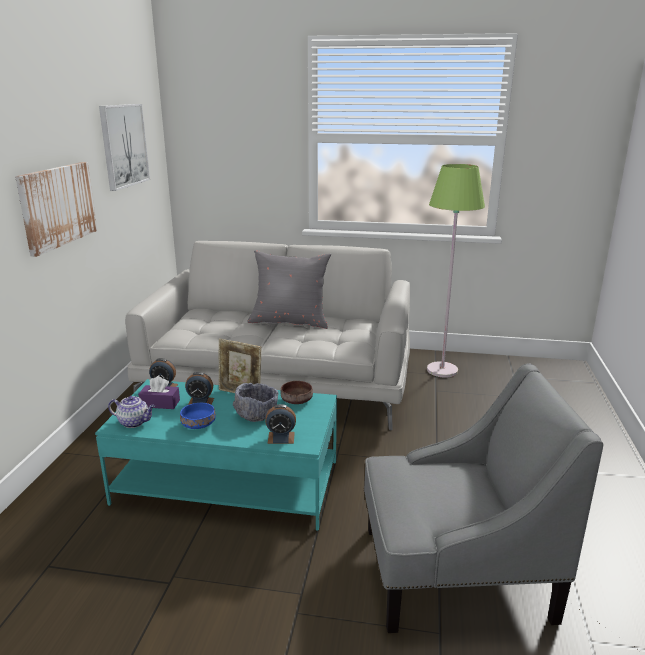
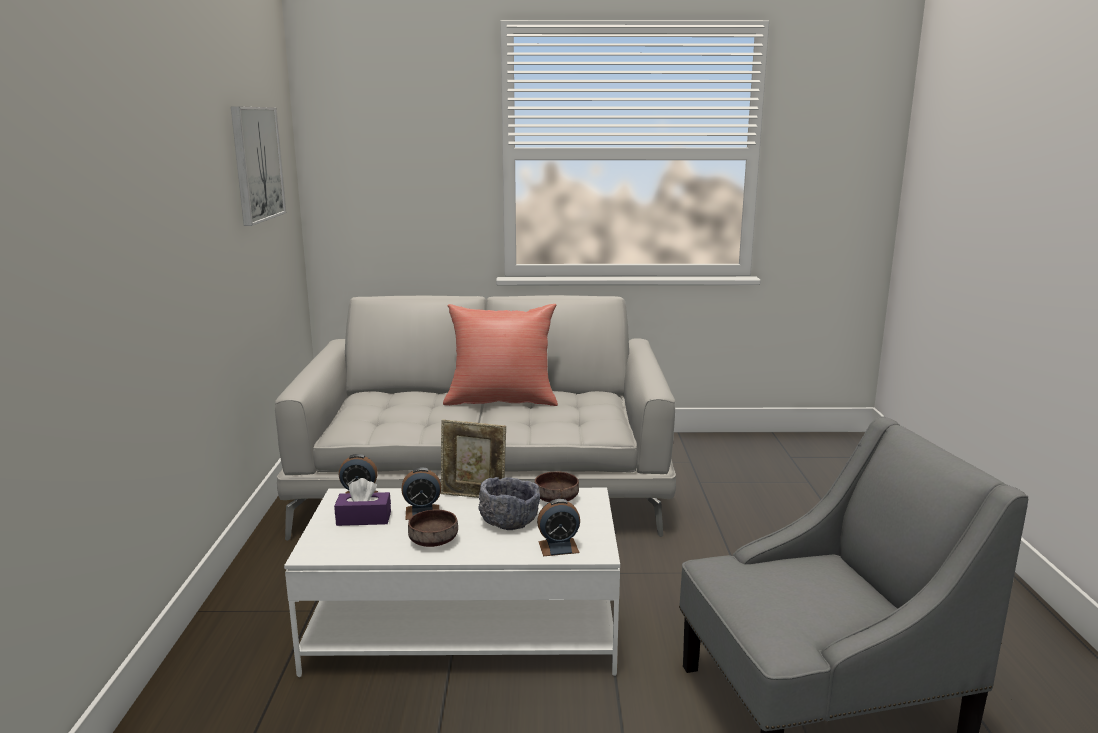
camera: 10 degrees left, 5 degrees down
picture [15,162,98,257] -> none
turquoise coffee table [95,379,337,531] -> white coffee table [284,488,620,677]
teapot [108,396,155,428] -> none
blue bowl [180,403,216,429] -> brown bowl [408,510,458,547]
grey pillow [247,250,331,329] -> red pillow [443,304,558,406]
green floor lamp [427,164,485,378] -> none

